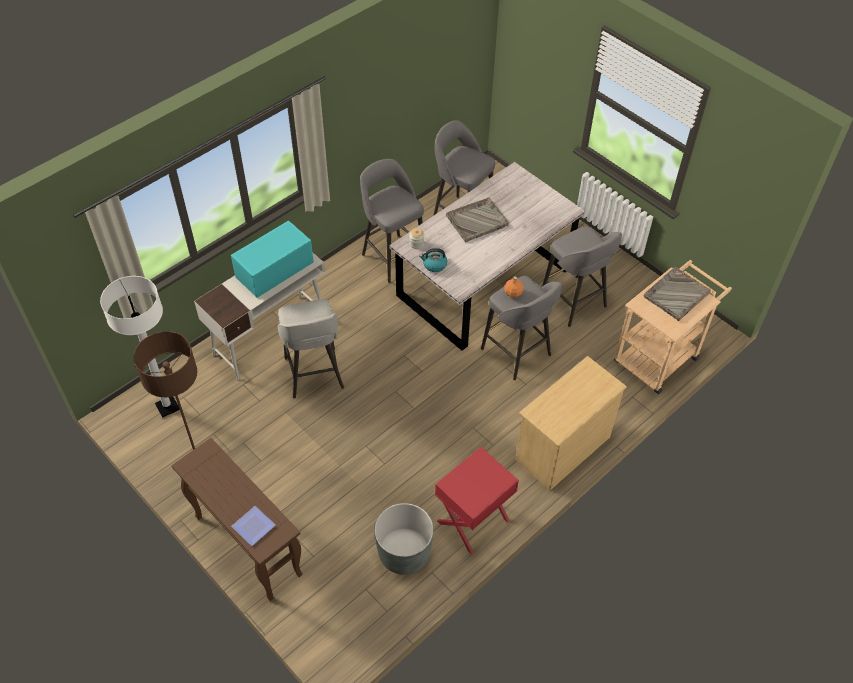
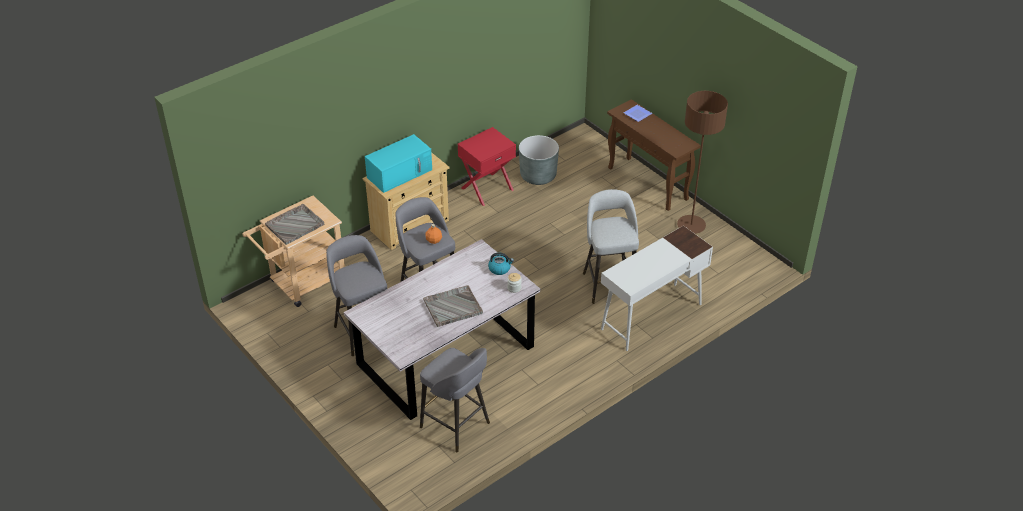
camera: 175 degrees left, 10 degrees down
white floor lamp [100,276,180,418] -> none
turquoise microwave [231,220,314,298] -> turquoise microwave moved to [365,134,432,193]
grey stool [360,159,424,283] -> none

